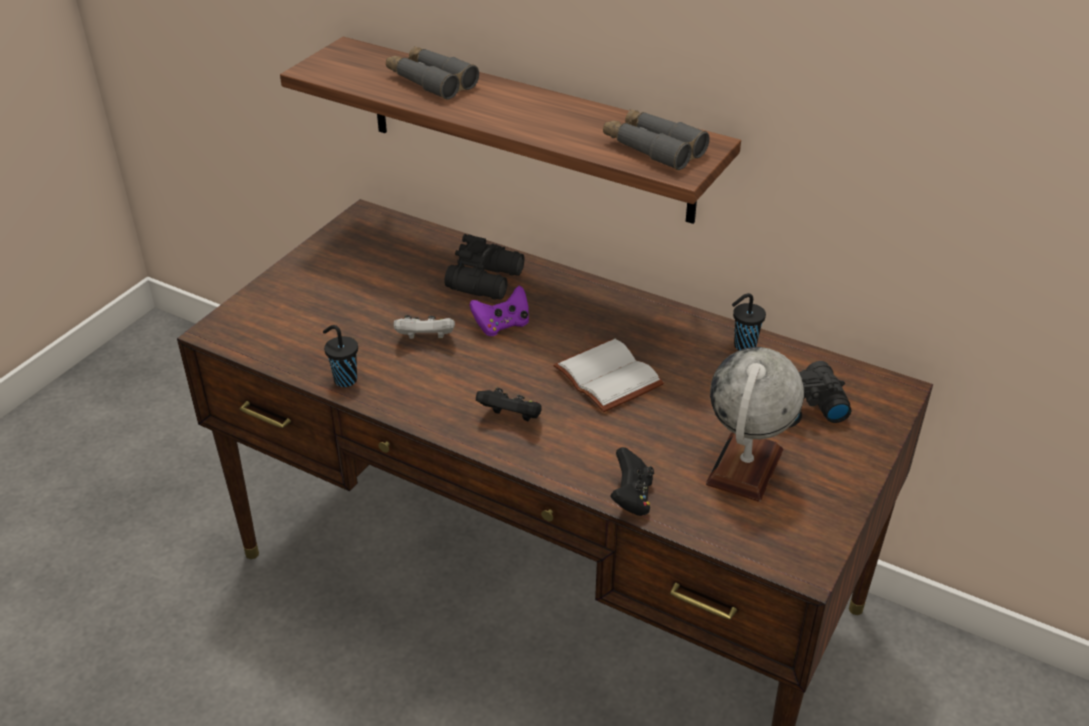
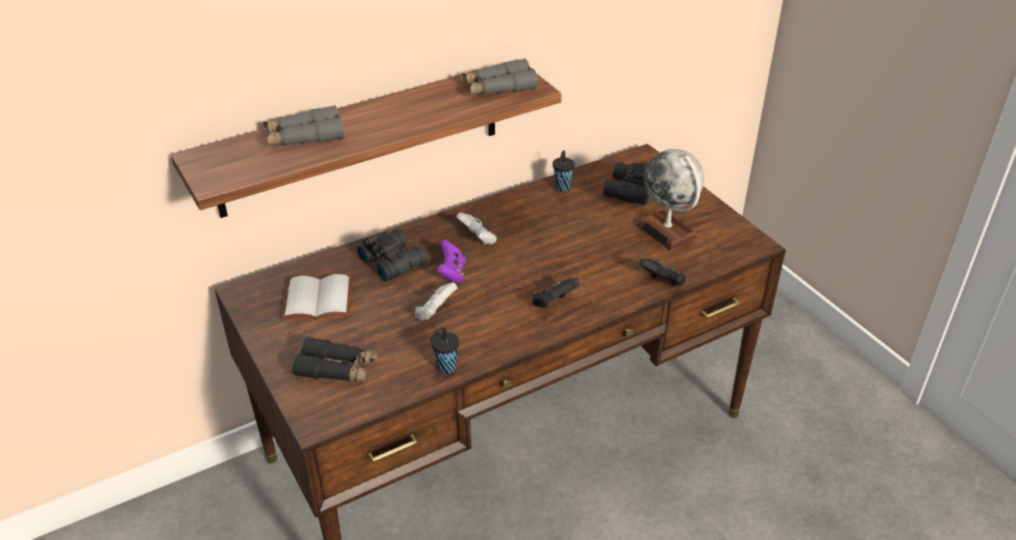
camera: 60 degrees left, 0 degrees up
white book [553,339,664,412] -> white book moved to [281,274,353,319]
none -> black binoculars [291,337,377,382]
none -> white game controller [457,212,497,244]

